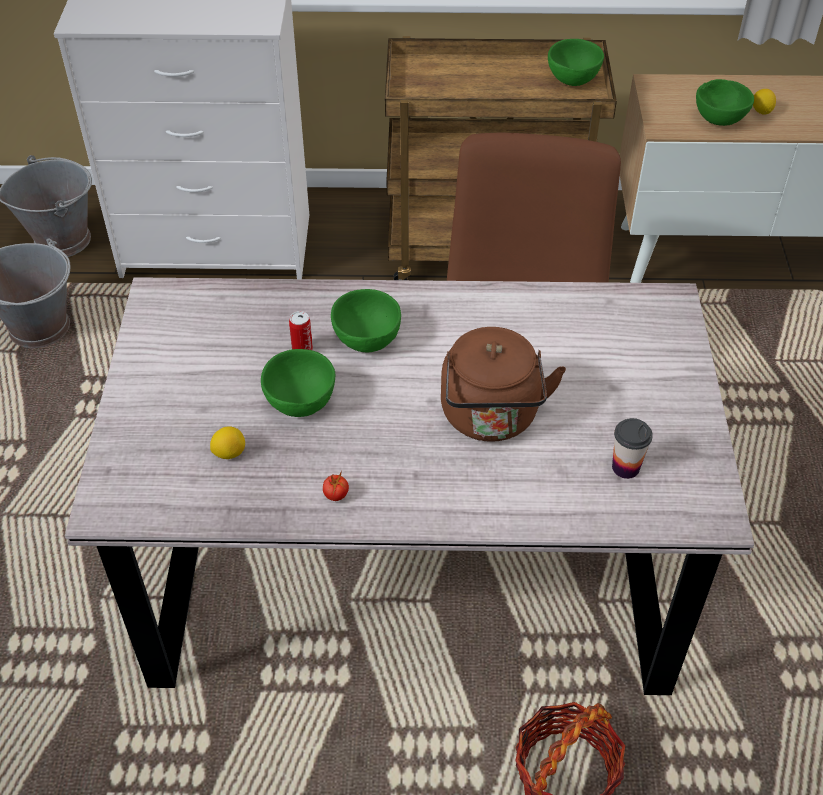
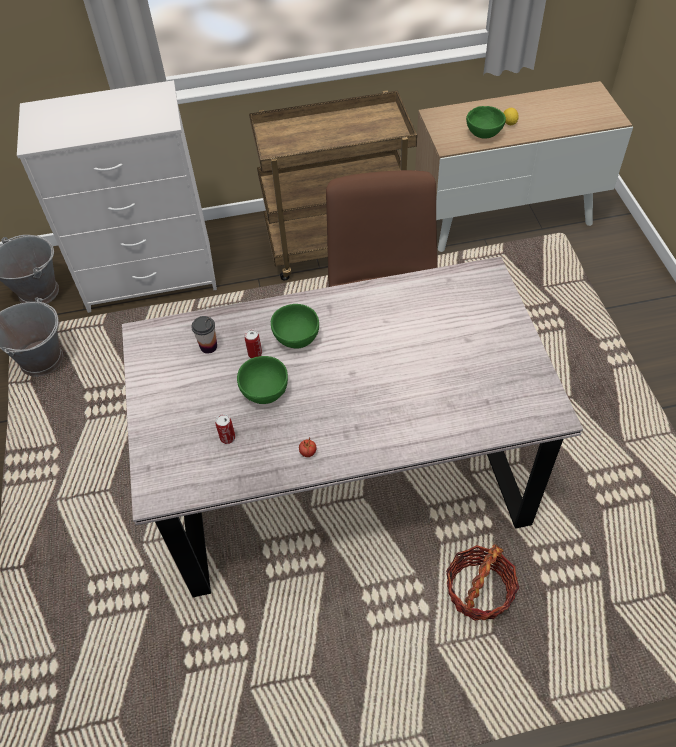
camera: 10 degrees left, 5 degrees up
lemon [210,426,245,459] -> can [215,414,236,444]
brown kettle [441,327,566,442] -> none
green bowl [548,39,604,86] -> none
cup [612,418,653,479] -> cup moved to [191,316,217,354]

